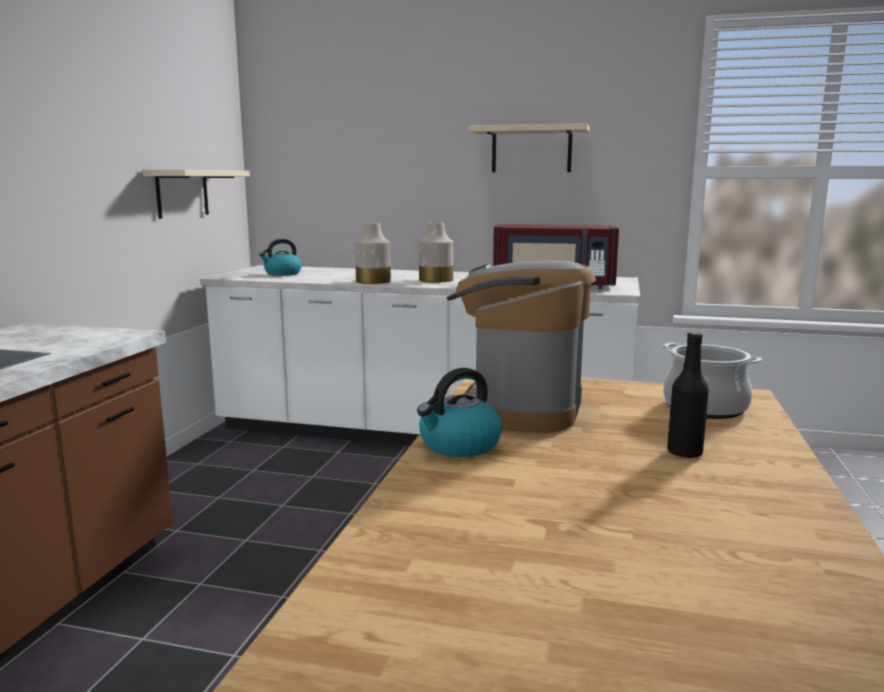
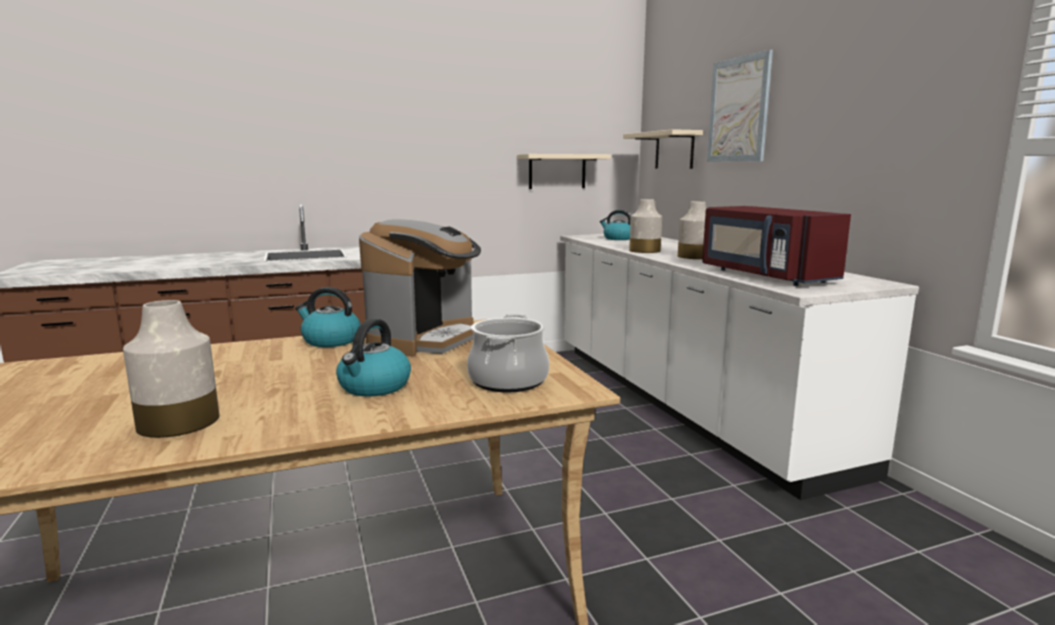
camera: 55 degrees right, 0 degrees up
coffee machine [447,261,596,433] -> coffee machine turned 135 degrees clockwise [359,219,481,357]
beige shelf [469,123,590,172] -> beige shelf moved to [623,129,703,169]
black bottle [667,332,709,458] -> kettle [336,319,411,397]
none -> beige vase [123,300,220,438]
none -> picture [707,50,773,162]

